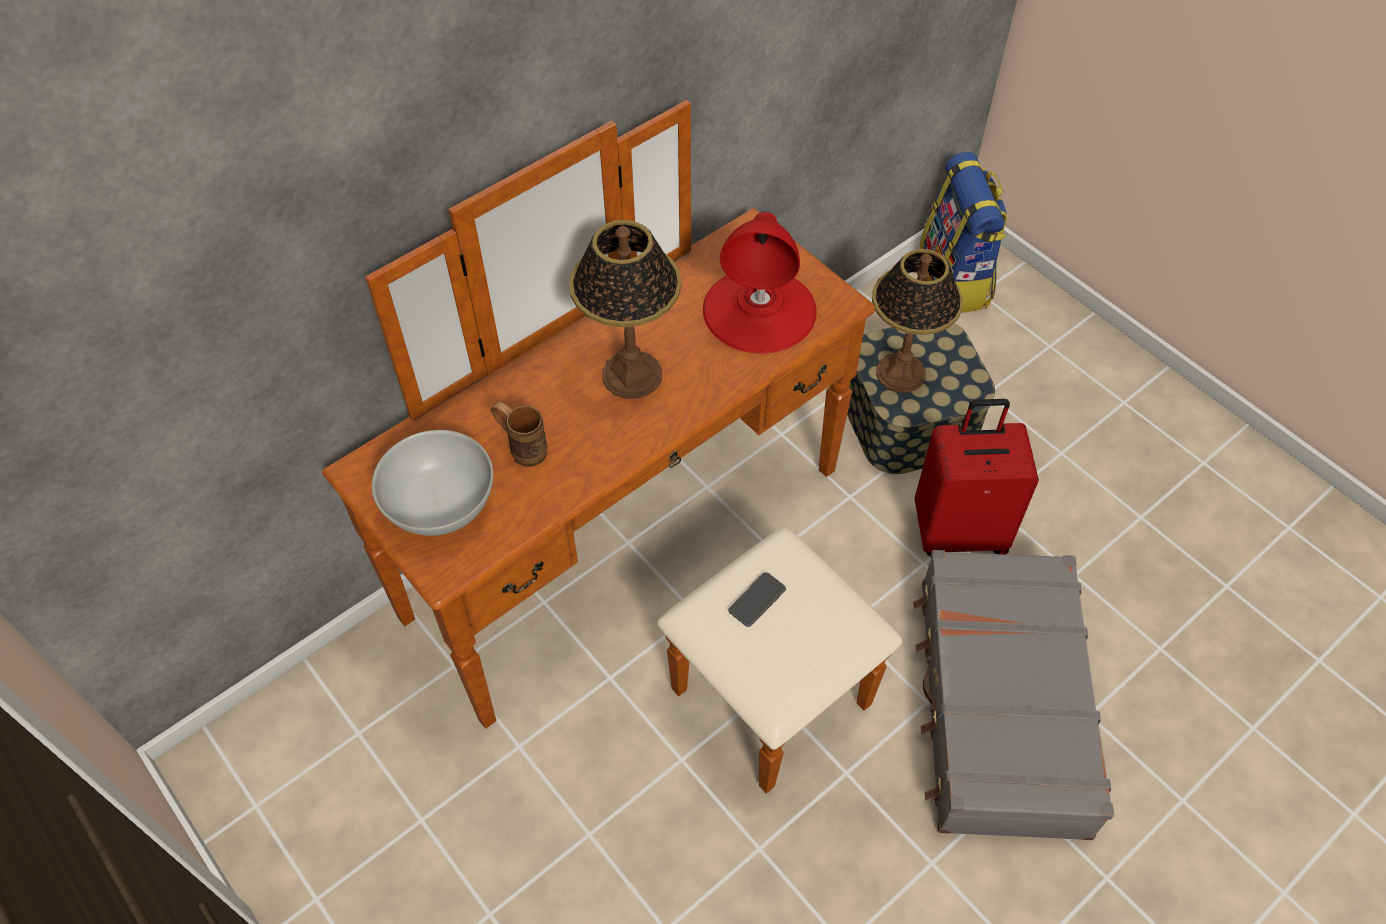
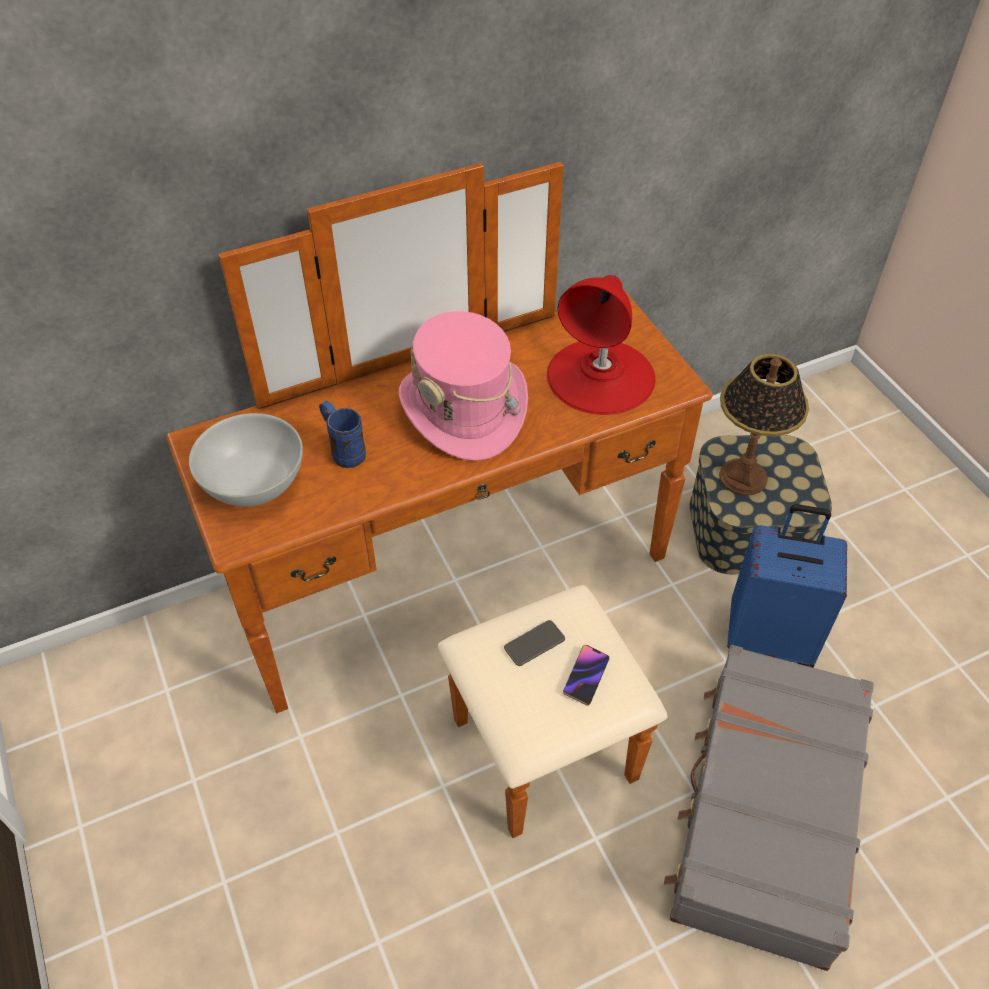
camera: 15 degrees right, 5 degrees down
brown mug [491,402,547,467] -> blue mug [319,401,366,468]
table lamp [569,220,681,399] -> pink hat [399,311,528,461]
red suitcase [915,399,1039,556] -> blue suitcase [727,504,847,668]
backpack [920,152,1007,313] -> none
none -> phone [563,645,610,706]

